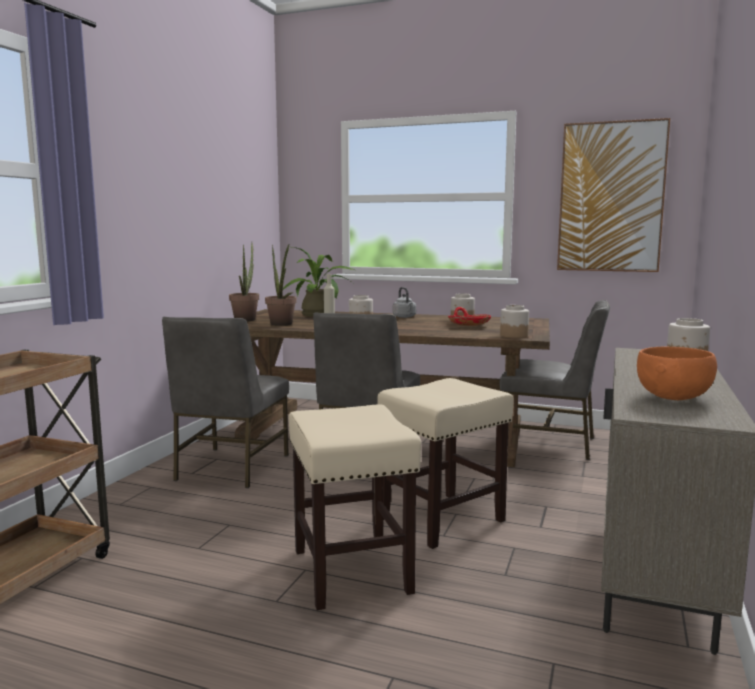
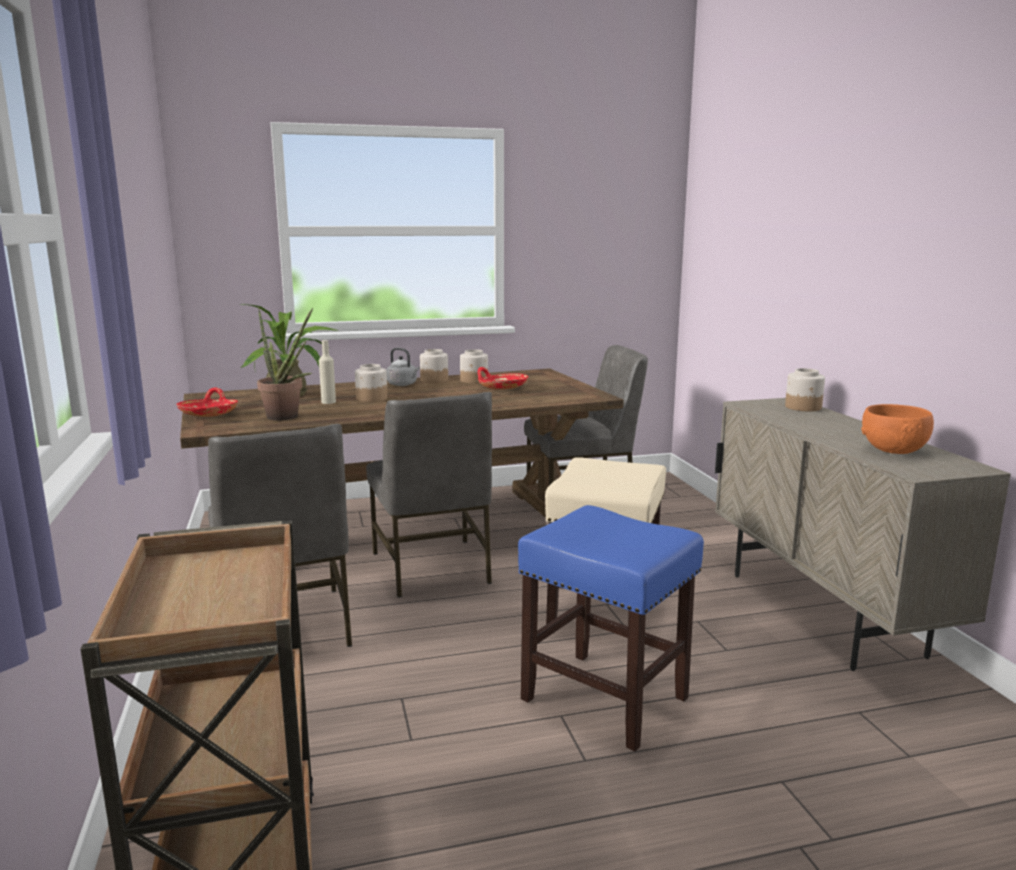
camera: 35 degrees left, 5 degrees up
potted plant [229,243,259,321] -> red bowl [177,388,238,417]
beige stool [289,404,421,610] -> blue stool [518,505,704,751]
jar [500,305,529,338] -> jar moved to [420,349,448,383]
picture [557,118,670,272] -> none

